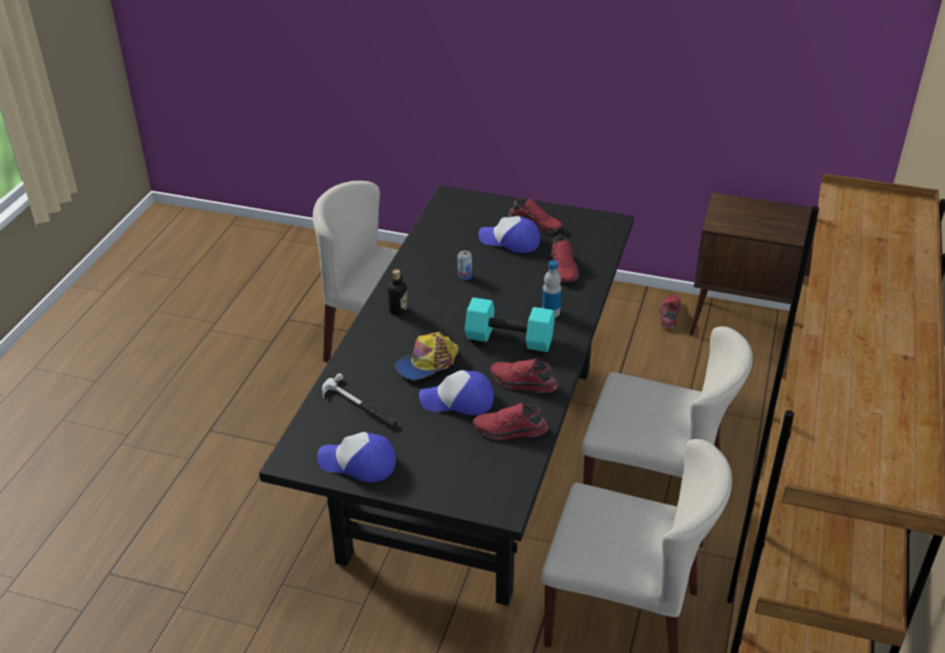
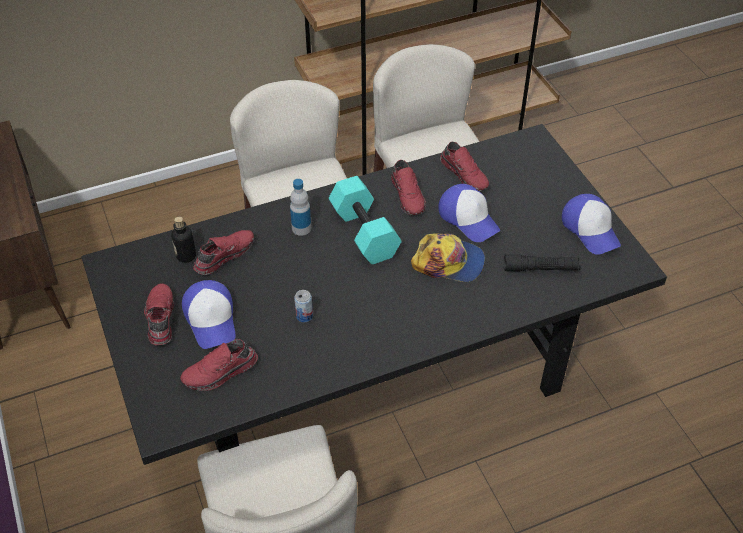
camera: 130 degrees left, 10 degrees up
hammer [322,373,398,428] -> black flashlight [504,254,581,271]
bottle [388,269,408,316] -> bottle moved to [171,217,196,263]
red shoe [659,295,681,329] -> red shoe moved to [180,339,258,391]

